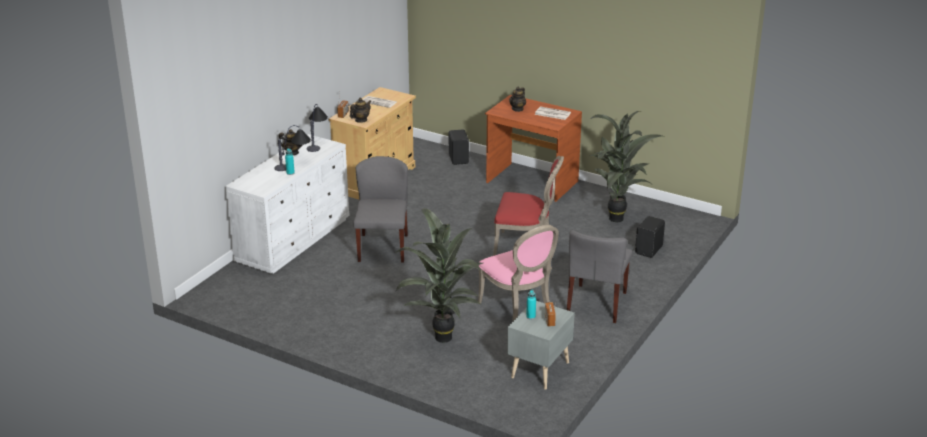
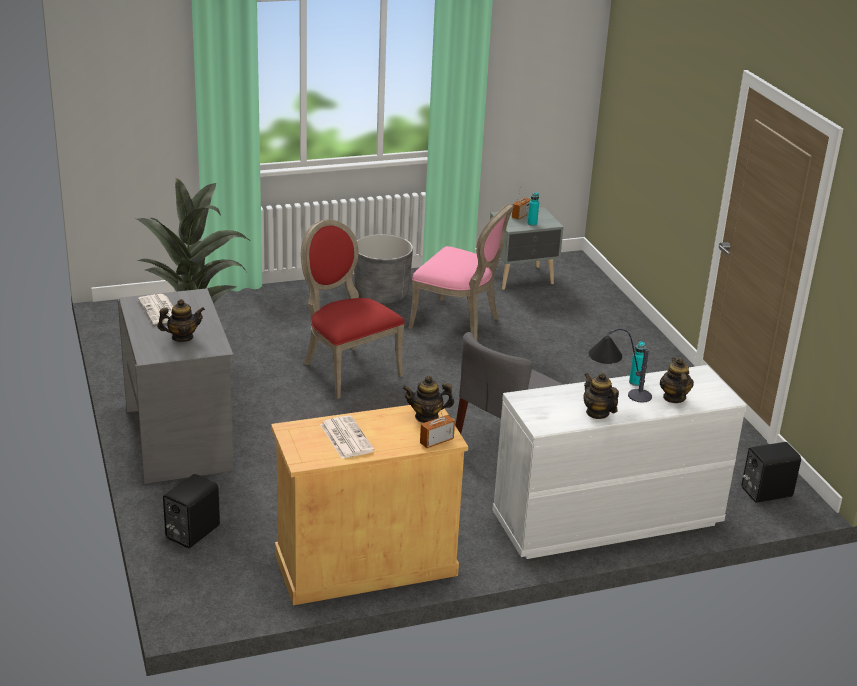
camera: 140 degrees left, 0 degrees up
table lamp [306,104,328,152] -> none
potted plant [395,208,483,343] -> none
pink chair [478,225,559,322] -> pink chair turned 105 degrees clockwise [409,204,514,341]
brown desk [485,95,582,202] -> grey desk [118,288,234,484]
grey chair [567,230,632,323] -> grey planter [354,234,413,304]
black speaker [635,216,665,258] -> black speaker moved to [742,442,801,503]
none -> teapot [660,357,694,403]

